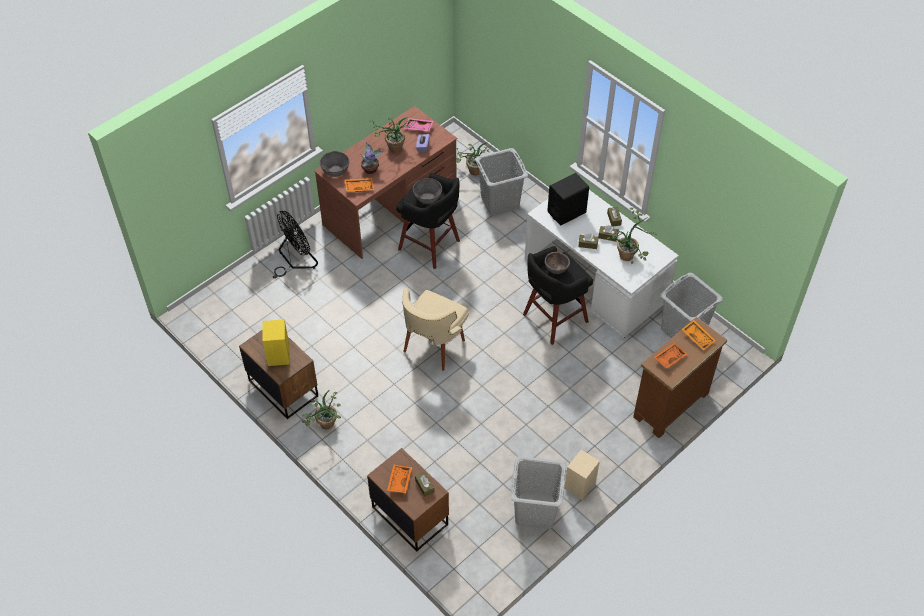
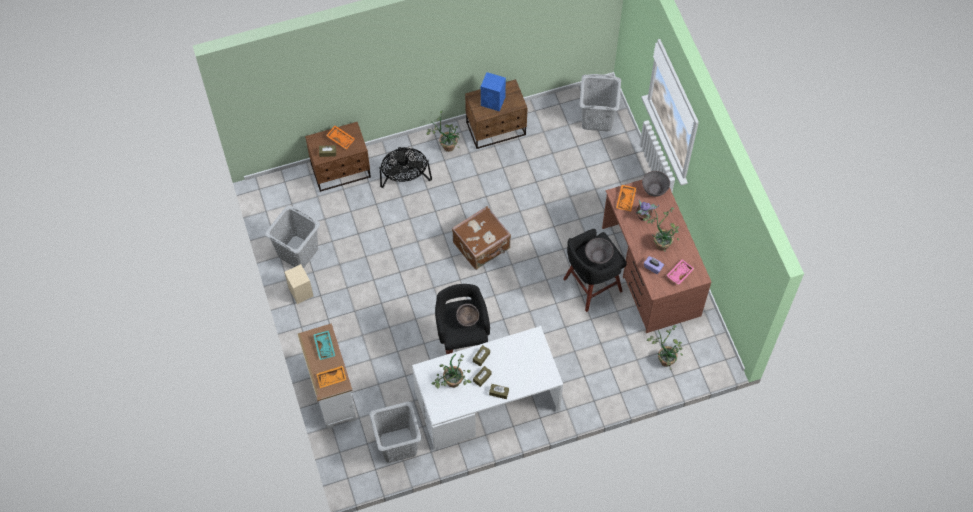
camera: 115 degrees right, 10 degrees up
yellow speaker [262,319,290,366] -> blue speaker [481,72,506,112]
black fan [273,211,318,278] -> black fan moved to [379,147,432,188]
beige chair [402,288,469,371] -> brown suitcase [452,206,511,270]
grey laundry basket [475,148,528,216] -> grey laundry basket moved to [579,74,621,132]
black speaker [547,173,589,226] -> none
brown dresser [633,317,727,438] -> white dresser [297,323,356,429]
orange tray [654,343,687,368] -> turquoise tray [313,330,335,360]

